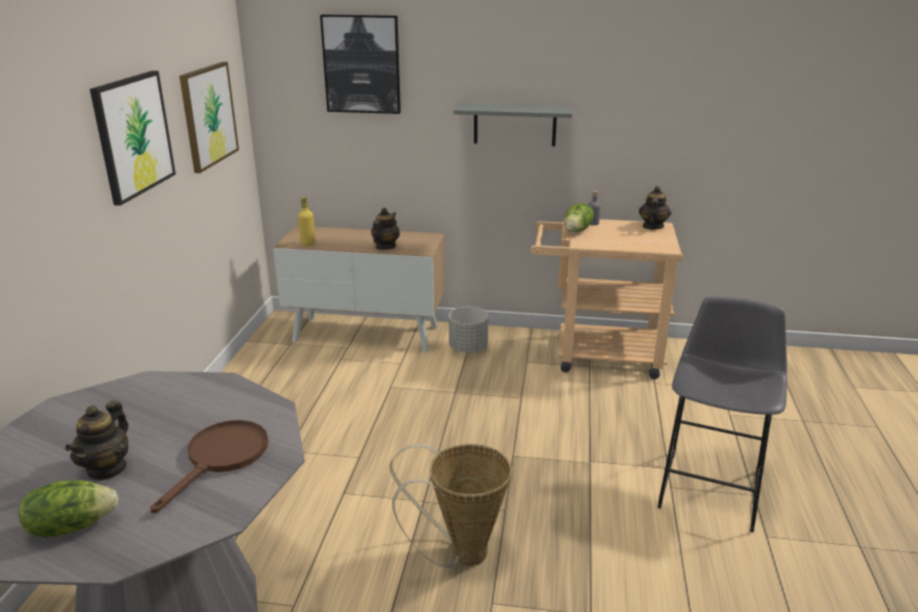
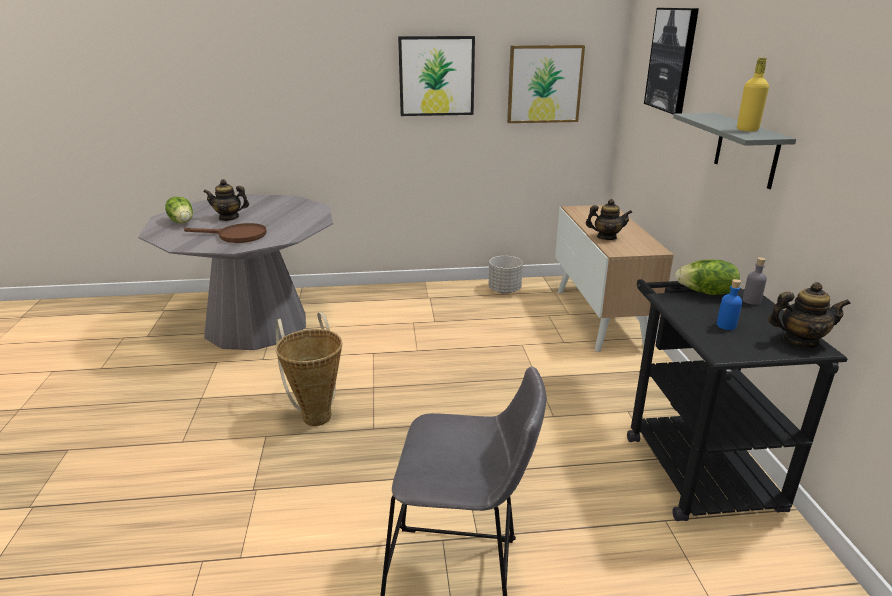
camera: 75 degrees right, 0 degrees up
yellow bottle [298,197,315,246] -> yellow bottle moved to [737,58,769,131]
grey planter [449,307,489,353] -> grey planter moved to [489,256,523,294]
beige cart [531,219,683,379] -> black cart [627,279,847,521]
none -> blue bottle [717,279,742,330]

